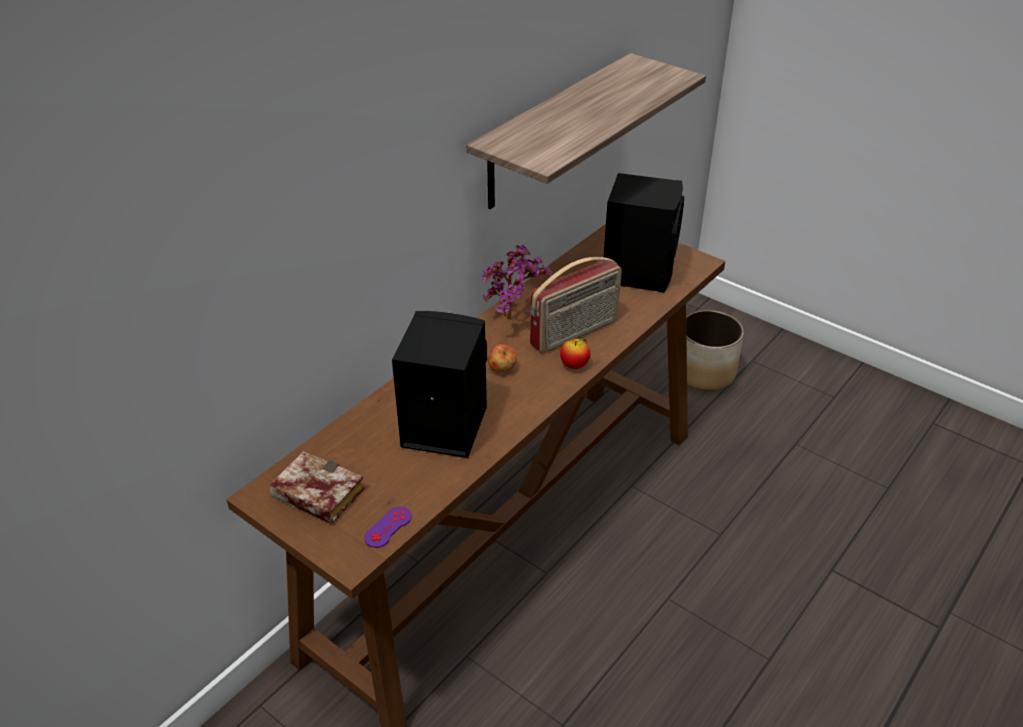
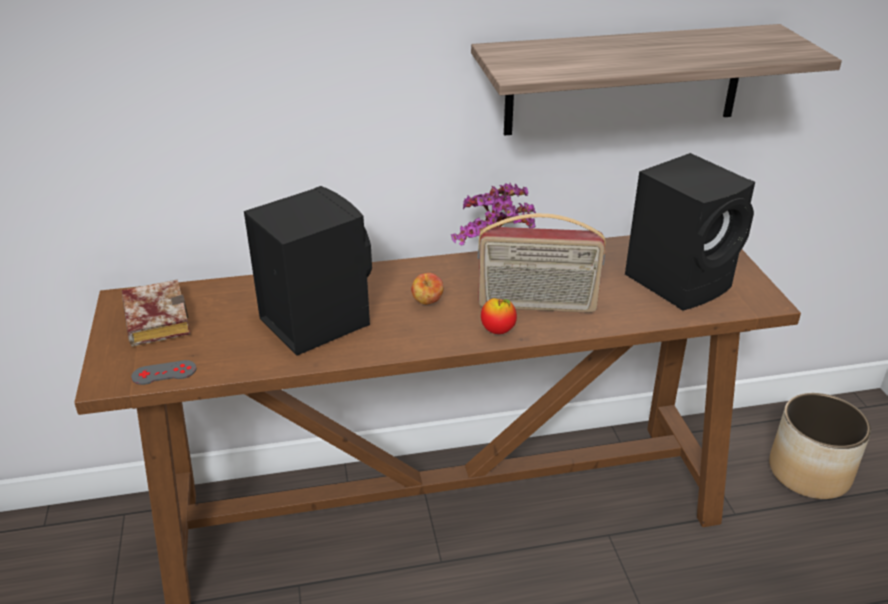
camera: 40 degrees right, 5 degrees down
purple game controller [364,507,412,548] -> grey game controller [131,360,196,385]

